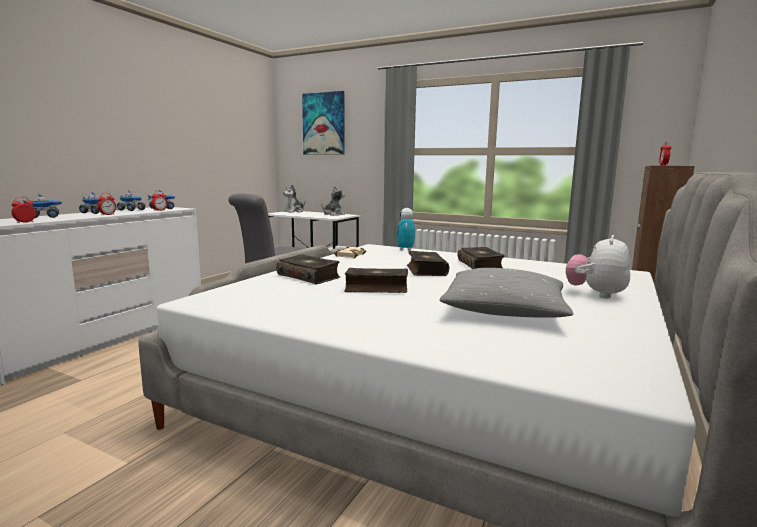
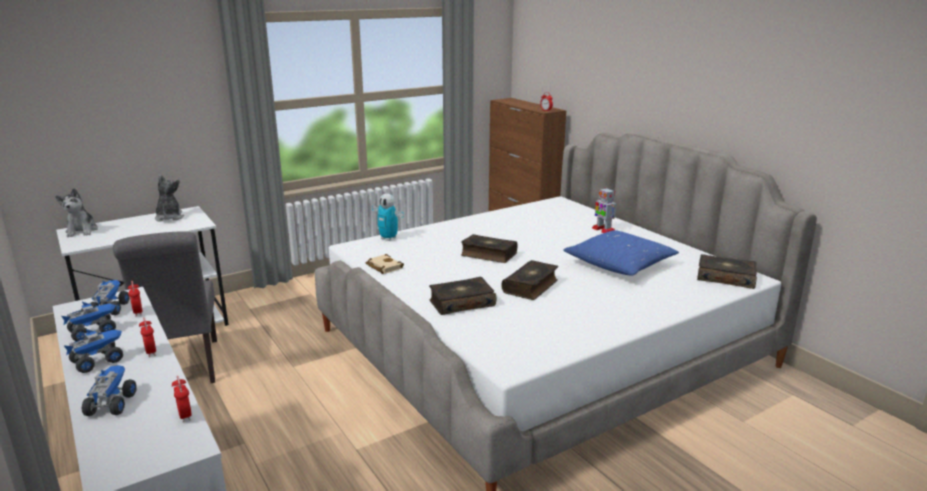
camera: 60 degrees left, 10 degrees up
picture [302,91,344,155] -> none
grey pillow [440,268,574,318] -> blue pillow [563,230,679,275]
book [458,247,505,269] -> book moved to [697,254,757,289]
plush toy [566,235,630,298] -> toy robot [592,187,616,233]

